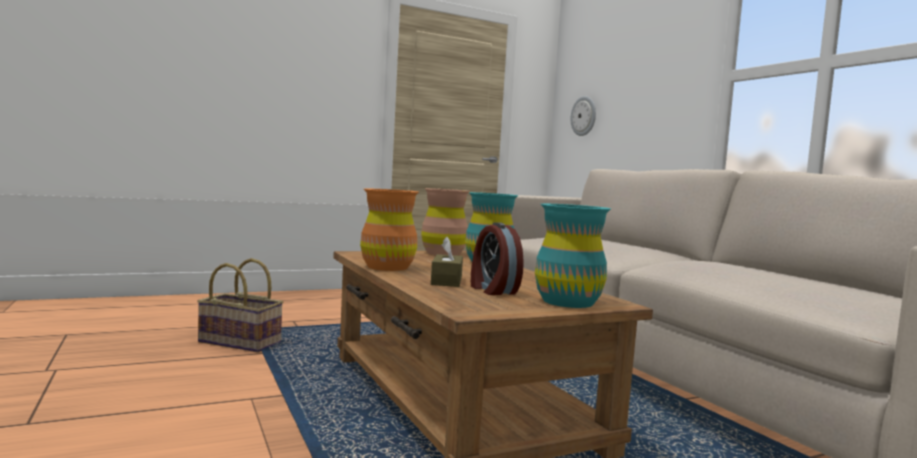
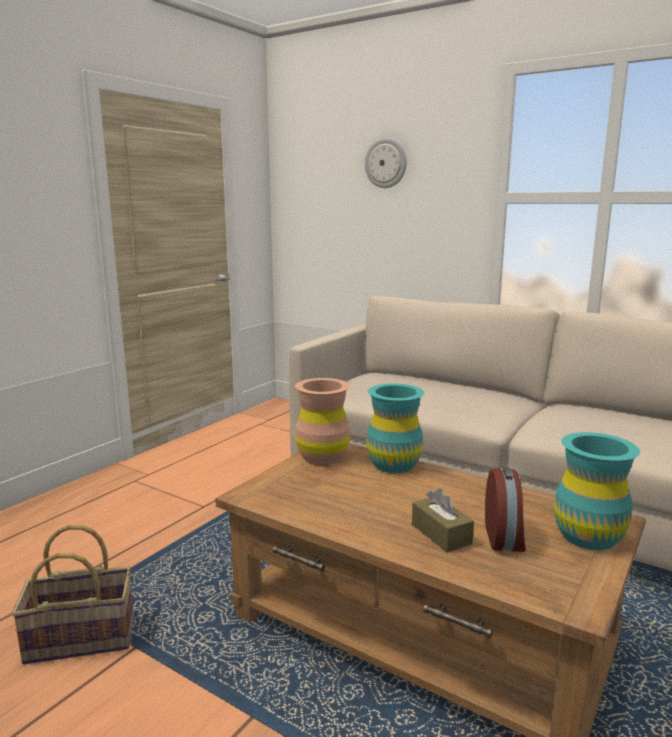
camera: 30 degrees left, 10 degrees up
orange vase [360,189,419,271] -> none
alarm clock [471,222,524,295] -> alarm clock turned 120 degrees counterclockwise [485,467,526,552]
wall clock [571,96,596,136] -> wall clock moved to [365,138,407,188]

